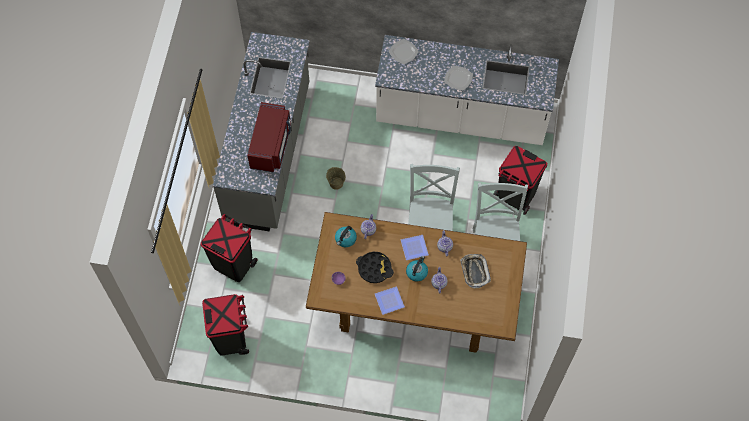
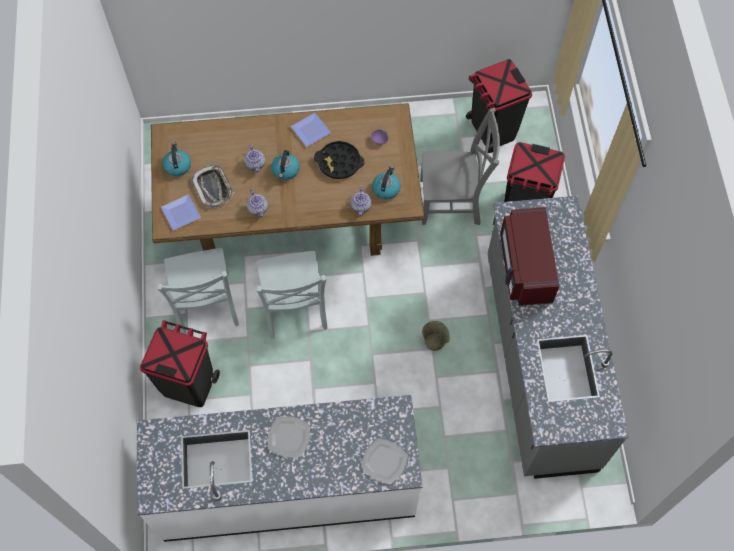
camera: 165 degrees right, 0 degrees up
plate [401,235,429,260] -> plate moved to [161,195,201,231]
none -> kettle [163,142,191,176]
none -> grey chair [420,108,500,225]

